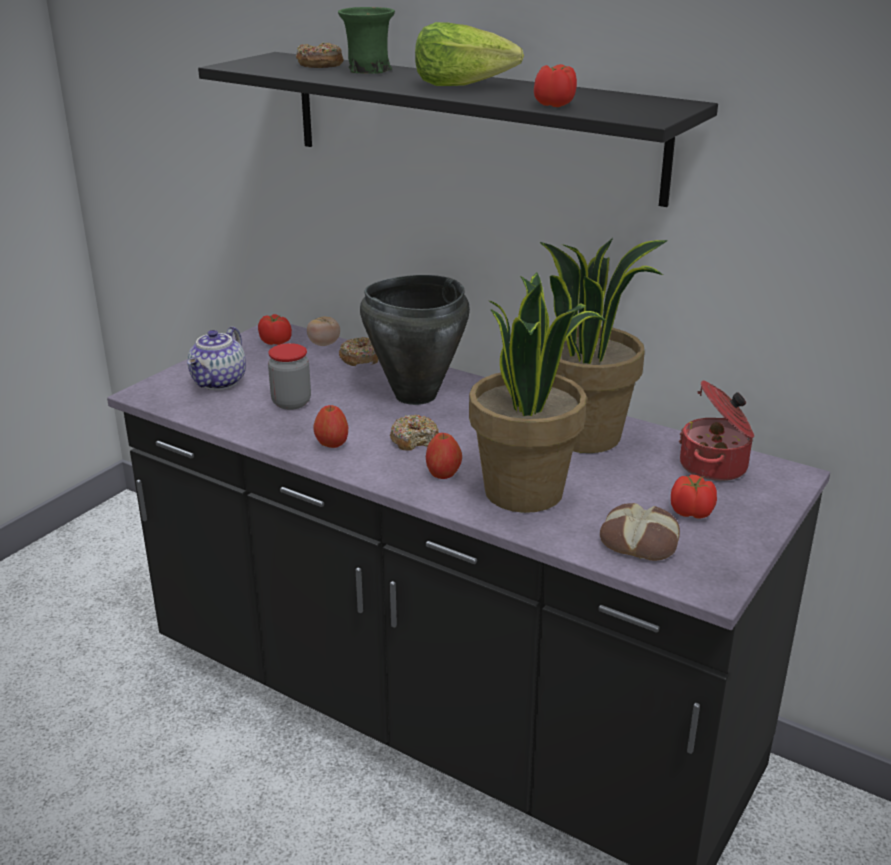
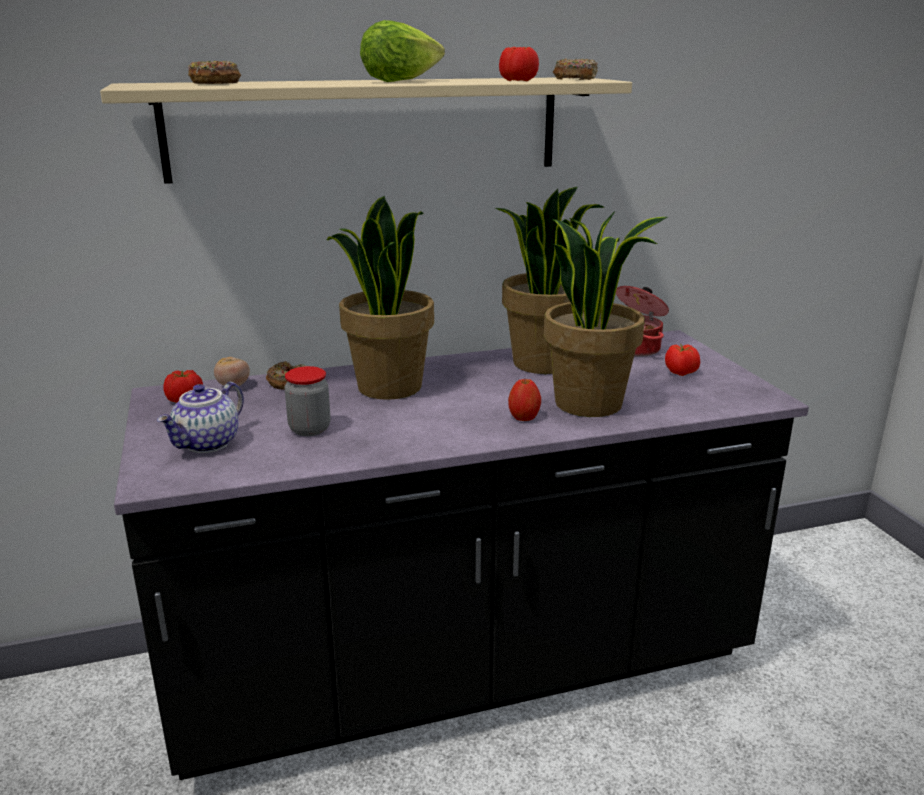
camera: 50 degrees left, 5 degrees down
teapot [187,326,246,390] -> teapot turned 60 degrees clockwise [157,382,244,453]
black shelf [198,52,718,207] -> beige shelf [100,78,632,184]
apple [313,405,348,448] -> none
green mug [338,7,395,74] -> none
black cooking pot [360,275,470,405] -> potted plant [327,196,434,400]
donut [390,415,439,451] -> donut moved to [553,59,598,80]
bread [600,503,680,561] -> none

